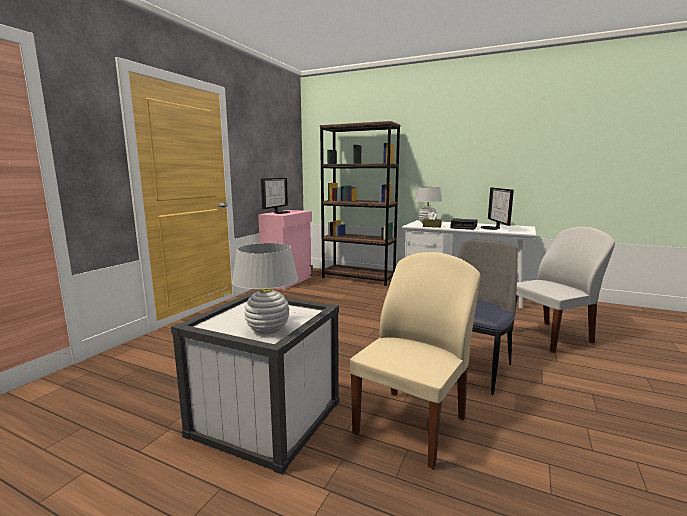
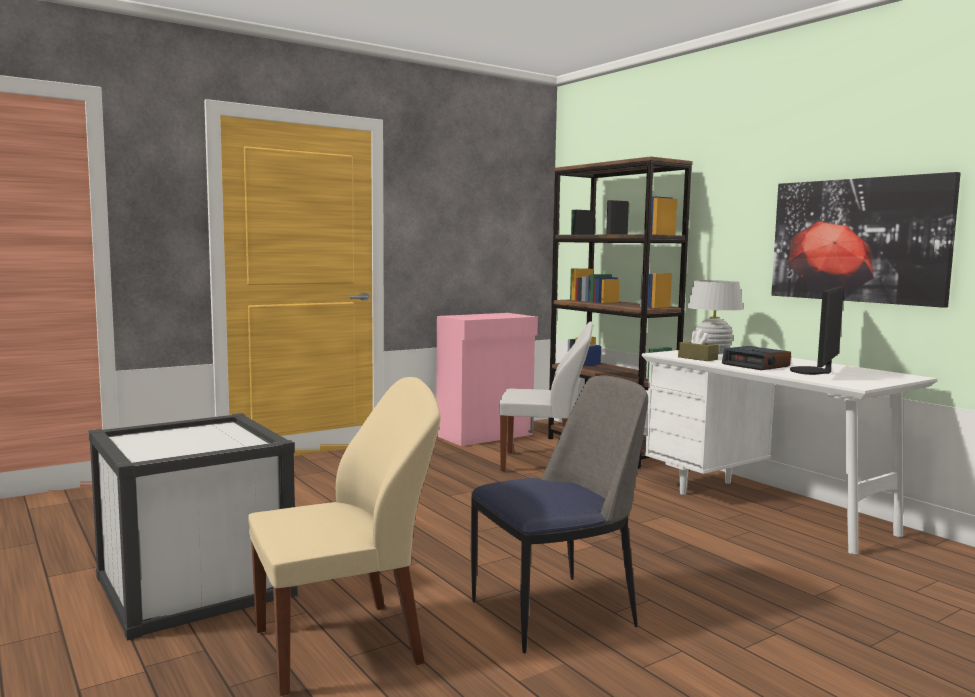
camera: 30 degrees right, 5 degrees down
white table lamp [232,243,298,334] -> none
monitor [261,178,290,214] -> none
white chair [512,227,615,353] -> white chair moved to [499,322,593,471]
none -> picture [771,172,961,308]

